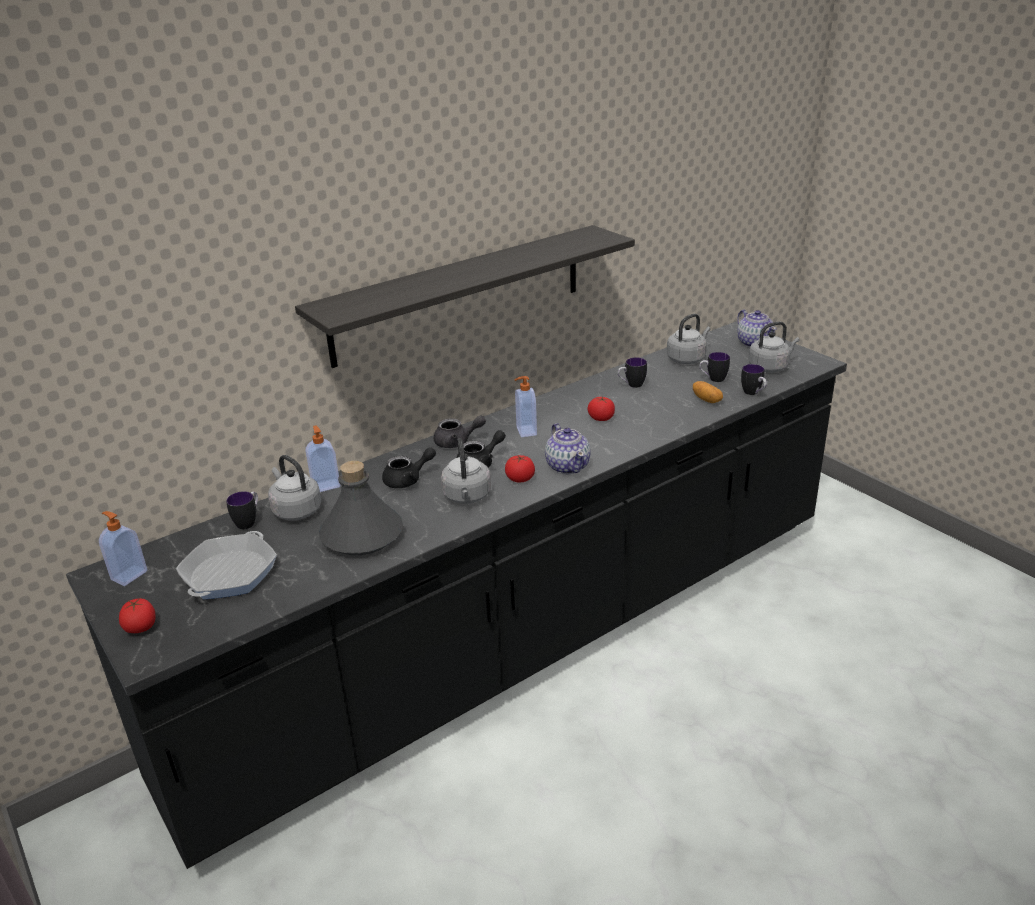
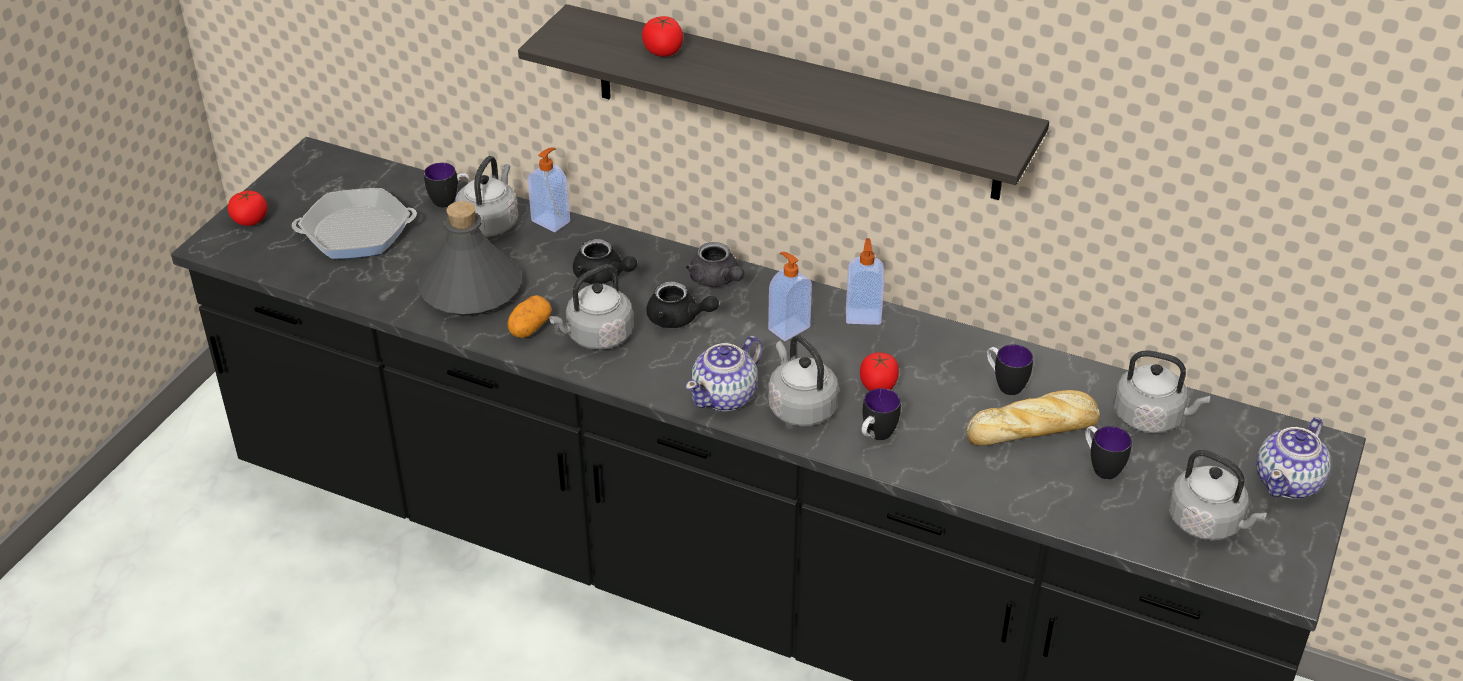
camera: 60 degrees right, 10 degrees up
soap dispenser [99,511,147,586] -> soap dispenser moved to [846,238,884,325]
tomato [505,455,535,483] -> tomato moved to [642,16,683,57]
potato [693,381,723,403] -> potato moved to [507,295,552,338]
mug [741,364,767,395] -> mug moved to [861,388,901,440]
none -> grey kettle [768,335,839,426]
none -> bread [966,390,1100,446]

